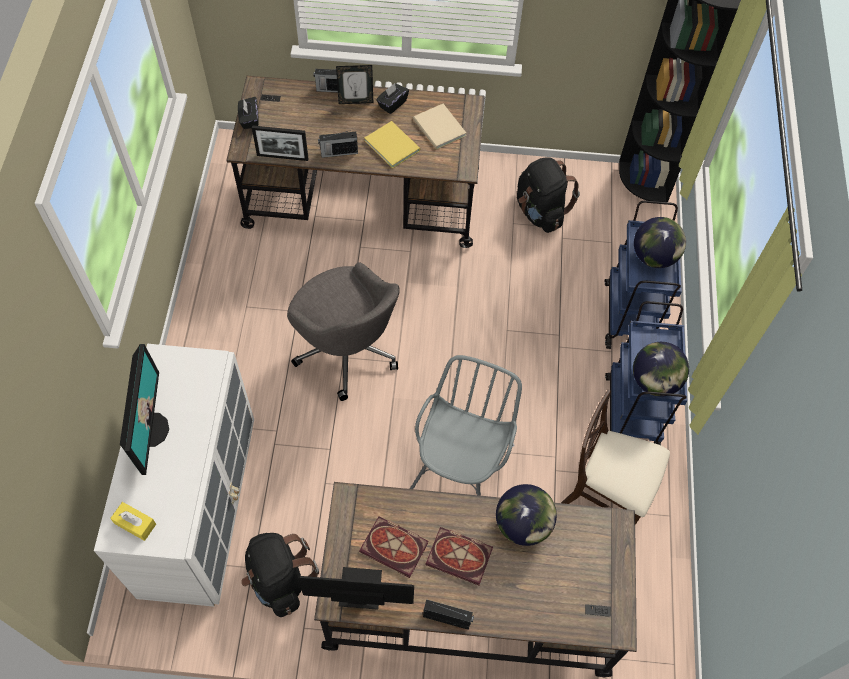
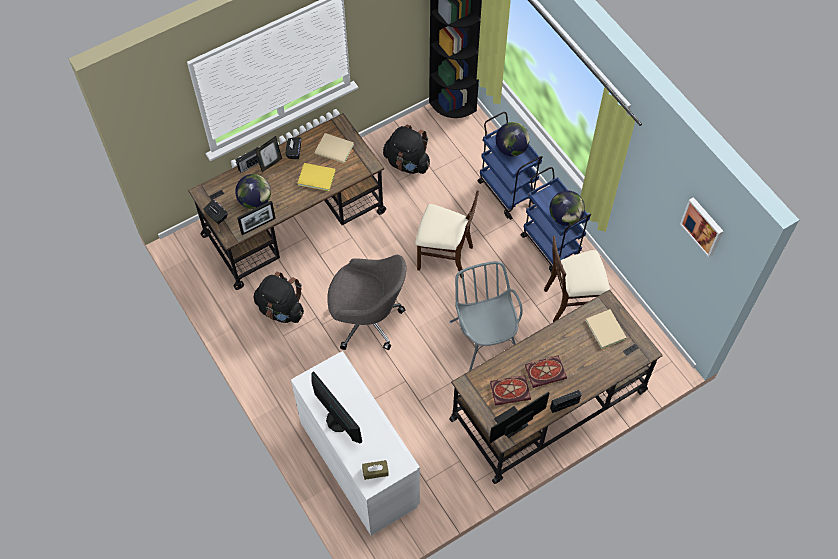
camera: 35 degrees left, 0 degrees up
yellow tissue box [110,502,156,541] -> brown tissue box [362,460,389,480]
black backpack [241,533,319,617] -> black backpack moved to [254,272,304,323]
radio [318,130,358,158] -> none
globe [496,484,557,546] -> globe moved to [235,174,271,209]
none -> beige chair [415,191,479,278]
none -> beige book [586,309,627,349]
none -> picture [680,197,723,257]

